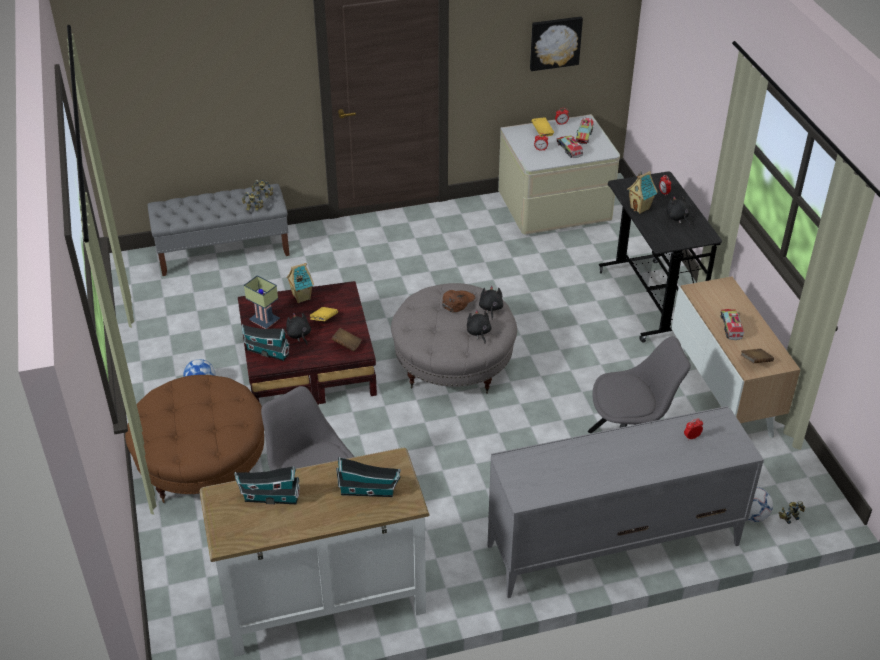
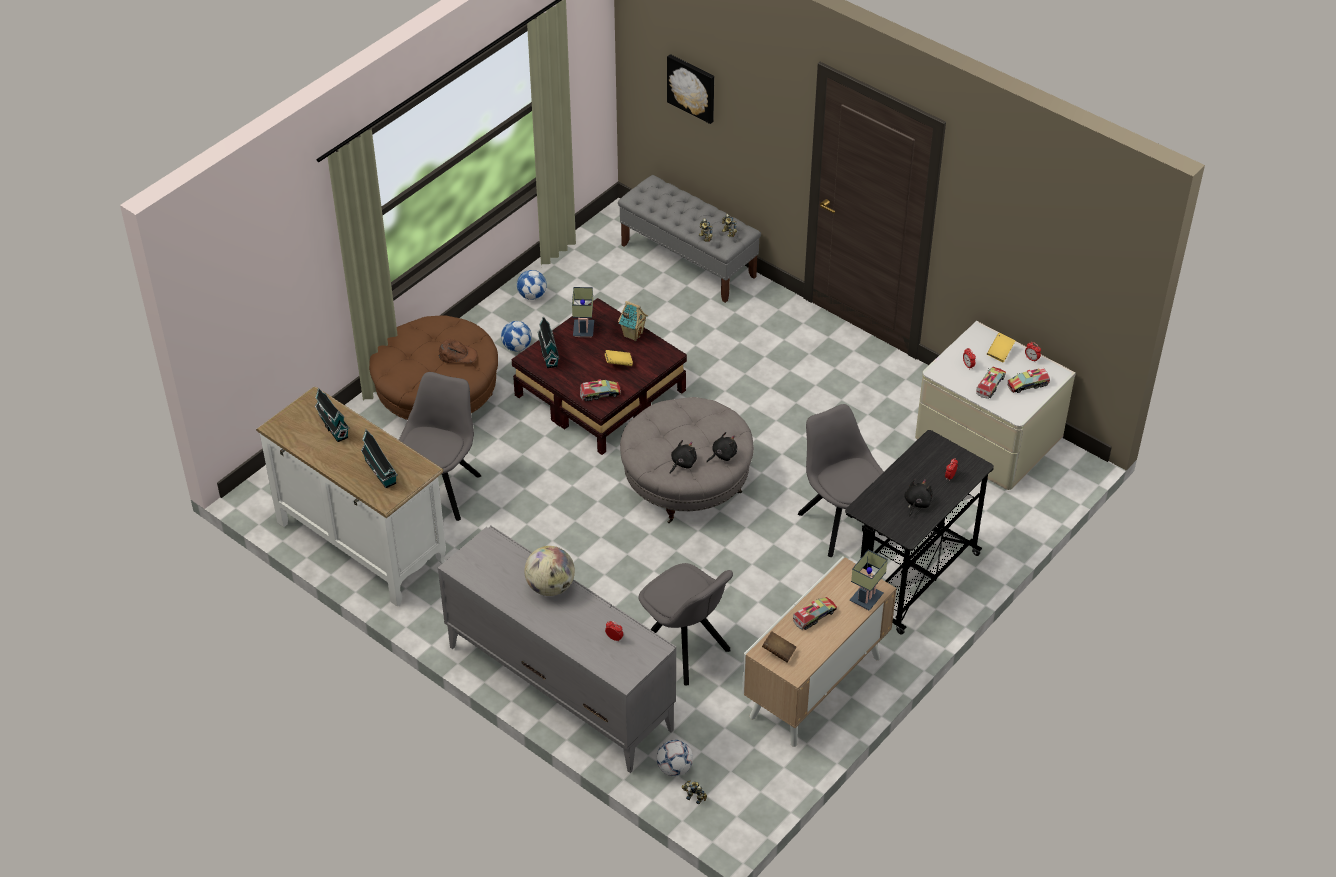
camera: 55 degrees right, 5 degrees up
black plush toy [286,313,311,345] -> none
brown book [332,328,362,351] -> toy truck [580,379,621,401]
brown cap [442,290,476,313] -> brown cap moved to [439,339,477,363]
picture [530,17,583,71] -> picture moved to [667,54,714,124]
toy house [627,171,658,214] -> none
none -> football [517,270,547,300]
none -> globe [524,546,575,596]
none -> grey chair [798,404,884,557]
none -> table lamp [850,550,888,611]

